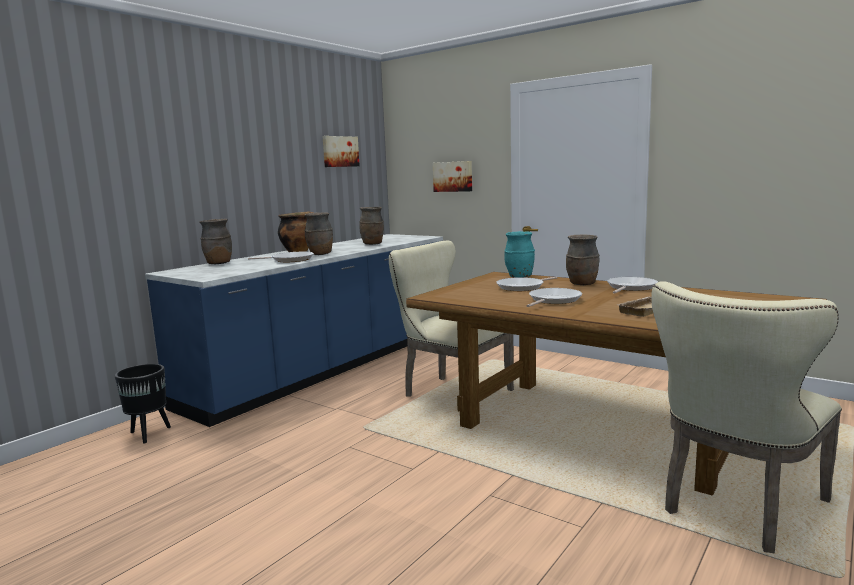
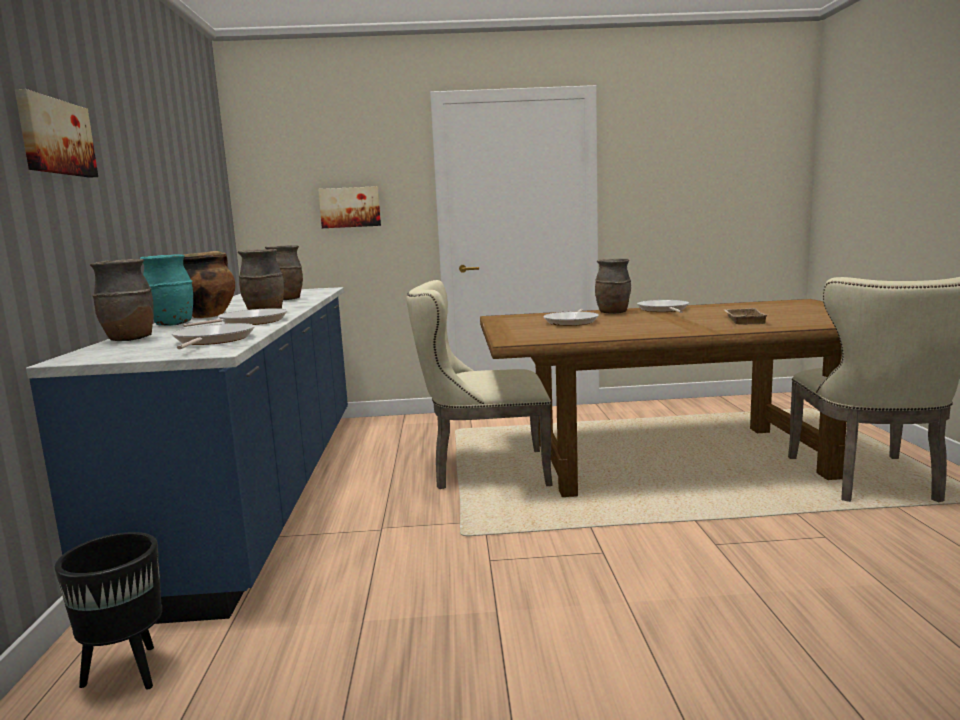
camera: 40 degrees left, 0 degrees up
picture [322,136,360,167] -> picture moved to [15,89,98,178]
turquoise vase [504,231,535,278] -> turquoise vase moved to [140,255,193,326]
frying pan [527,288,582,307] -> frying pan moved to [172,323,255,349]

